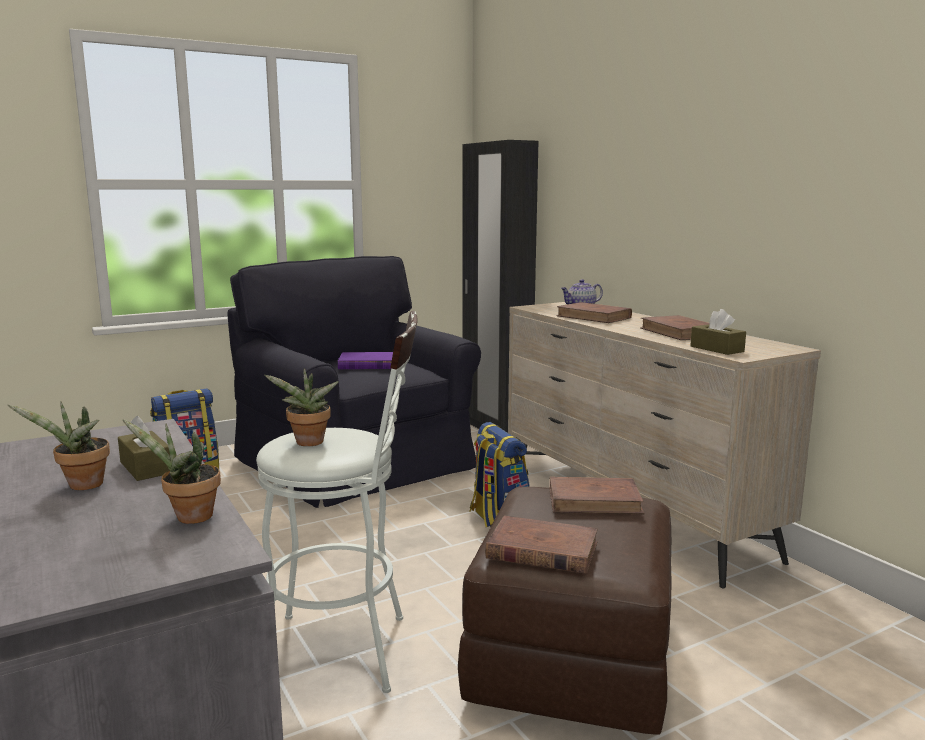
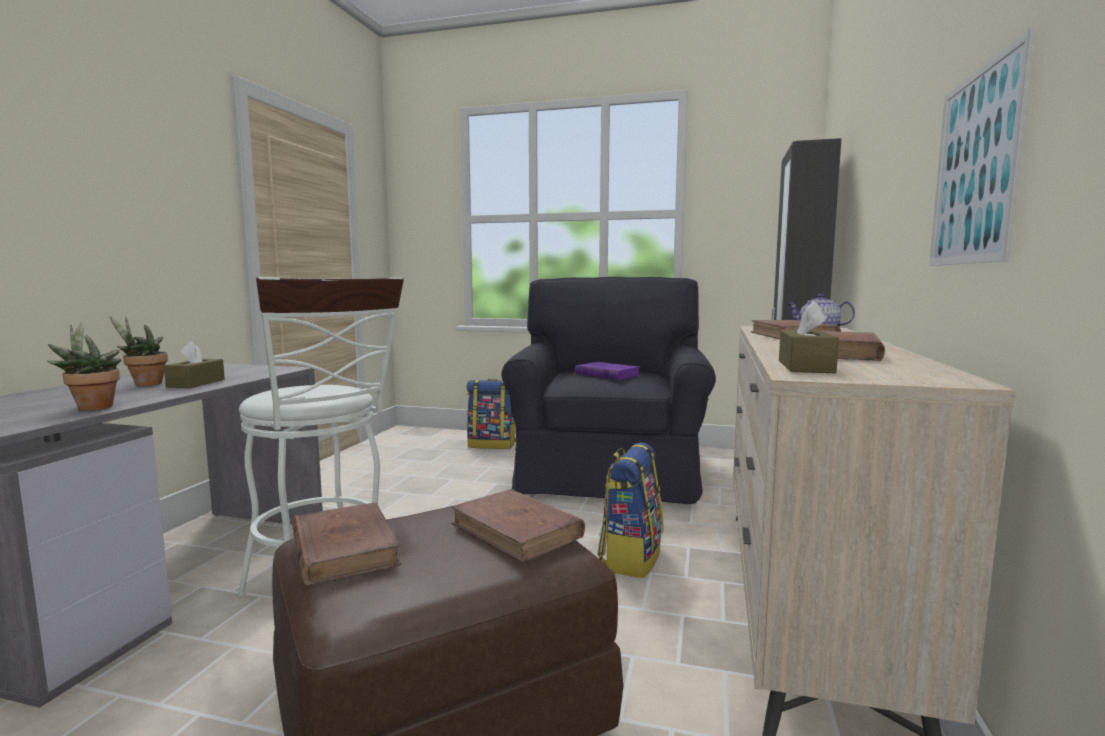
camera: 45 degrees right, 5 degrees down
potted plant [264,368,339,446] -> none
none -> picture [929,27,1036,266]

